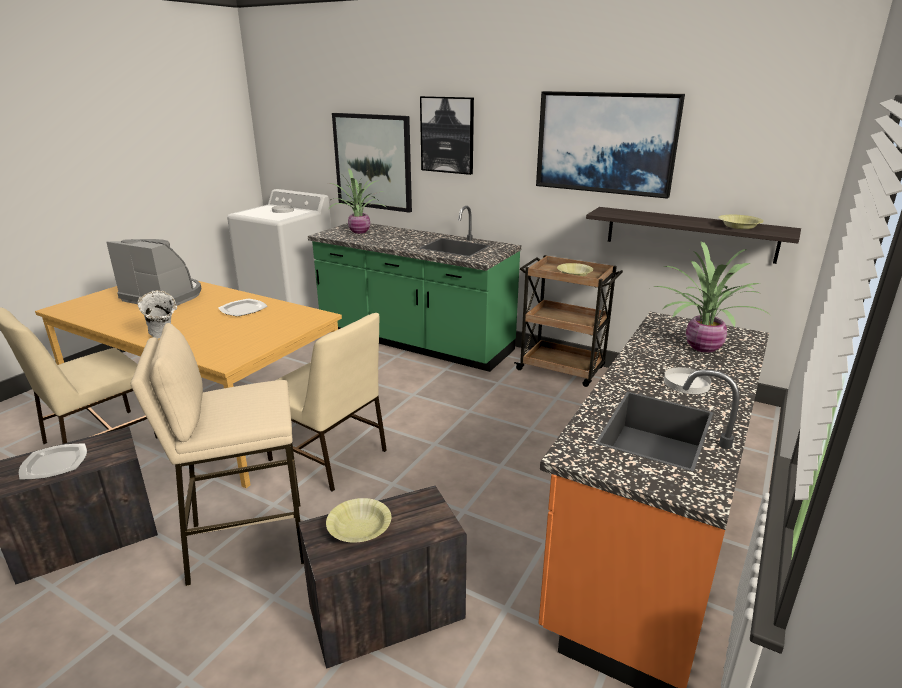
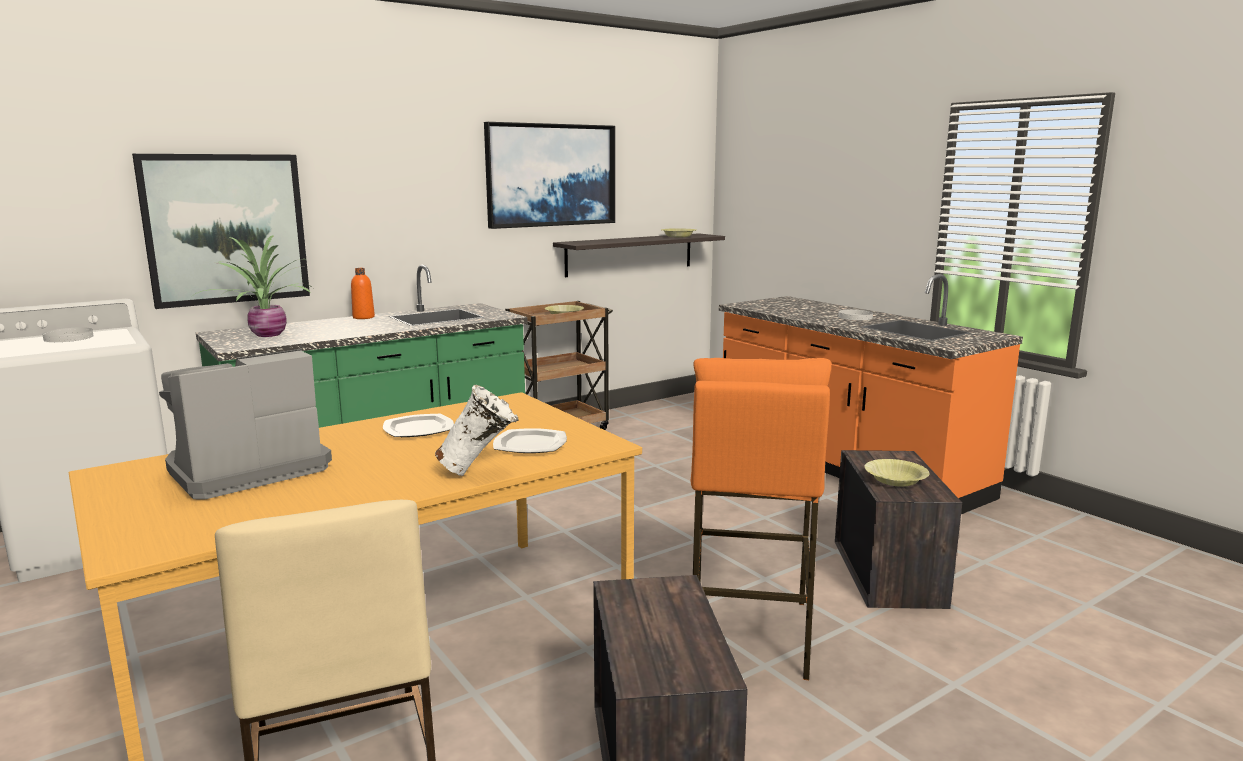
camera: 65 degrees left, 10 degrees down
plate [19,444,87,480] -> plate moved to [493,428,567,453]
beige stool [131,323,304,586] -> orange stool [691,358,831,680]
beige chair [267,313,387,492] -> none
picture [420,96,474,175] -> none
potted plant [654,241,772,353] -> none
none -> orange bottle [351,268,375,319]

